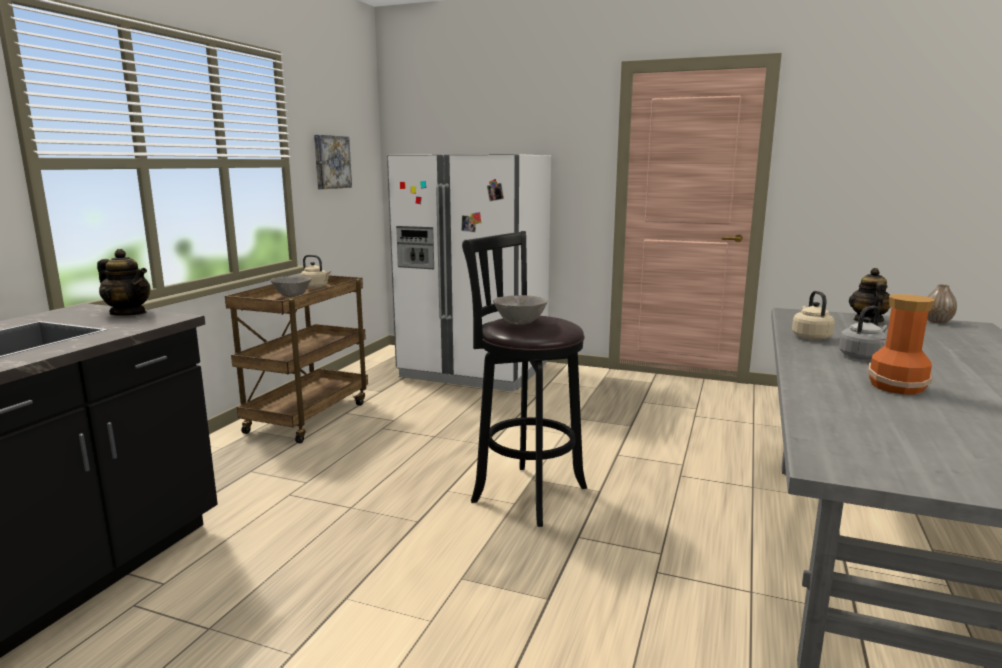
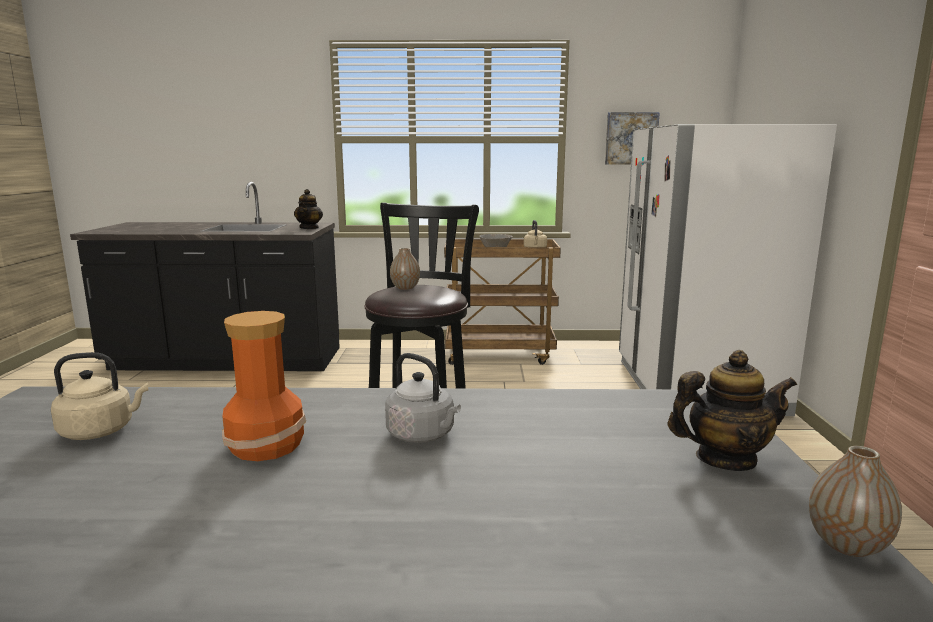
camera: 70 degrees right, 0 degrees up
grey bowl [493,295,548,325] -> vase [390,248,420,290]
beige kettle [792,291,835,340] -> beige kettle moved to [51,352,149,440]

